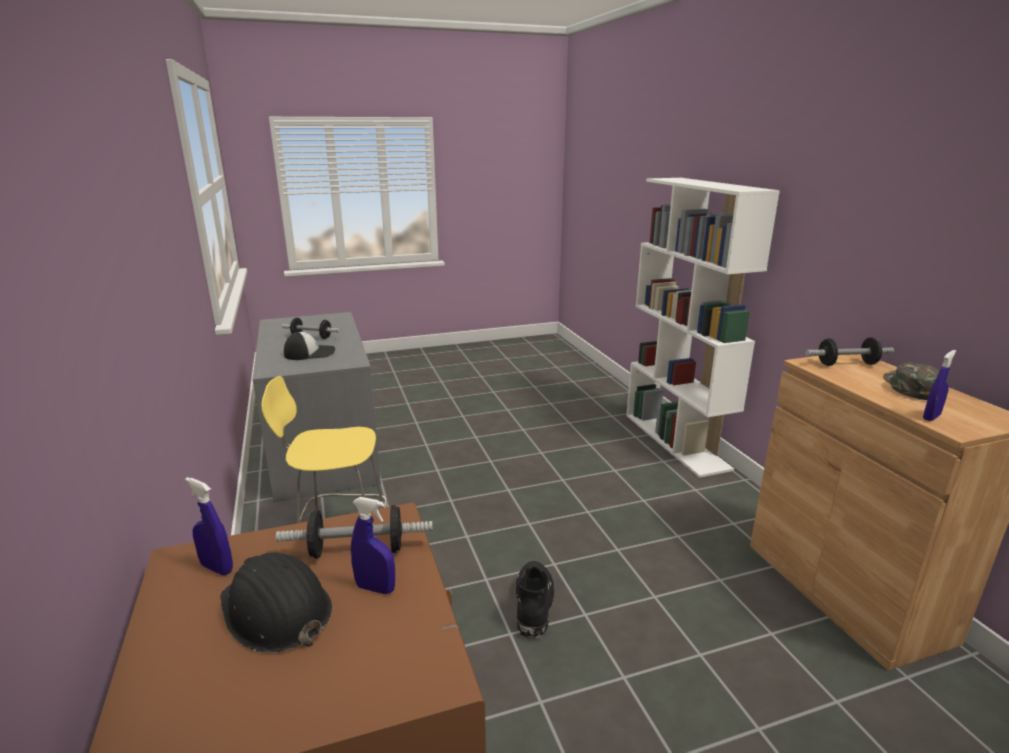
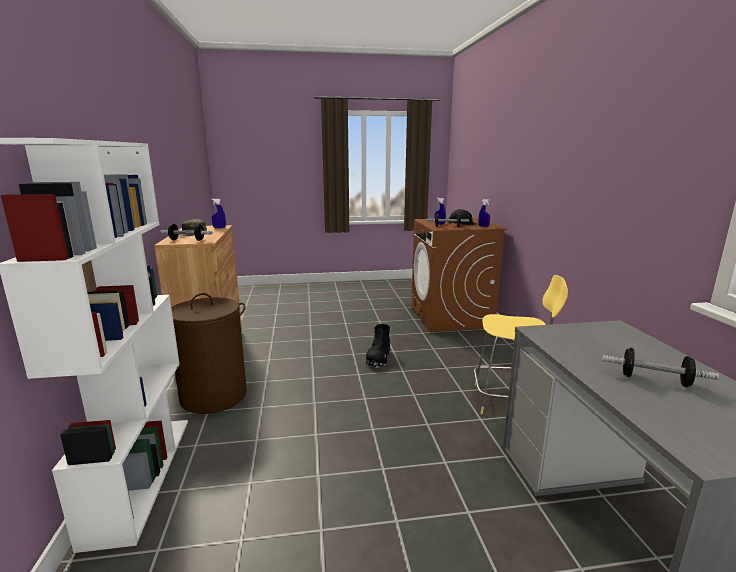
camera: 170 degrees left, 5 degrees down
cap [284,332,335,360] -> none
none -> brown laundry basket [171,293,247,414]

